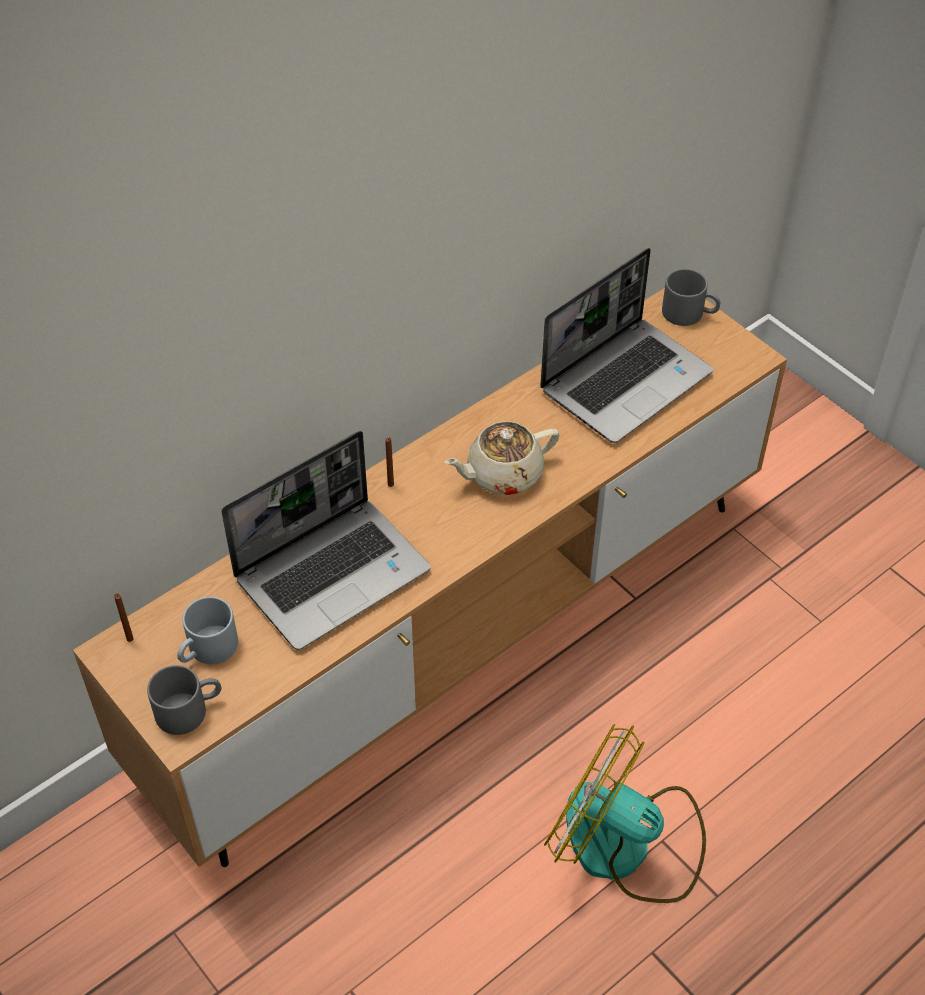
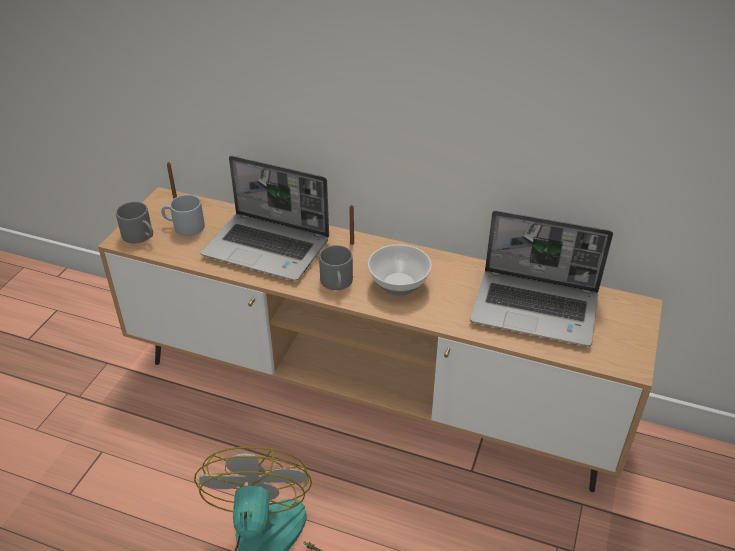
camera: 60 degrees right, 10 degrees down
beige teapot [444,421,560,495] -> bowl [368,244,432,296]
grey mug [662,269,720,326] -> grey mug moved to [319,245,353,290]

